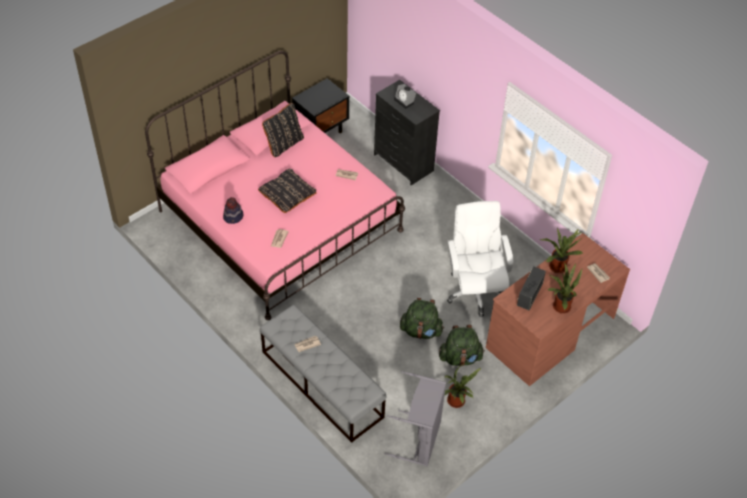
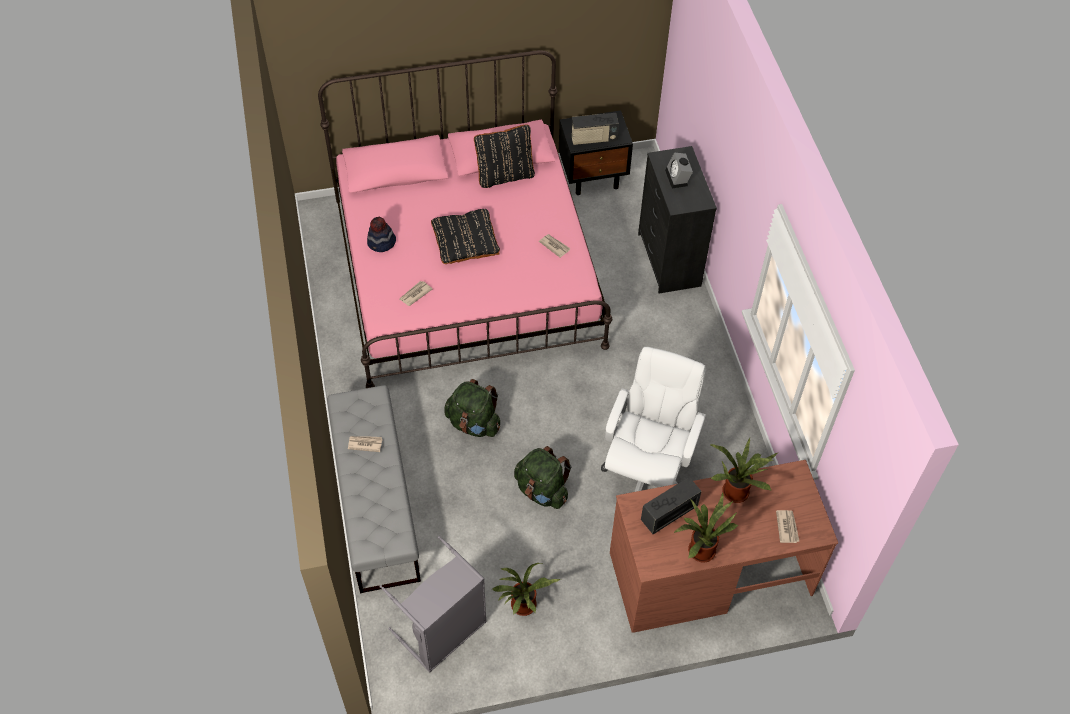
camera: 30 degrees right, 5 degrees up
green backpack [439,325,485,366] -> green backpack moved to [444,379,500,437]
none -> radio [571,113,619,146]

